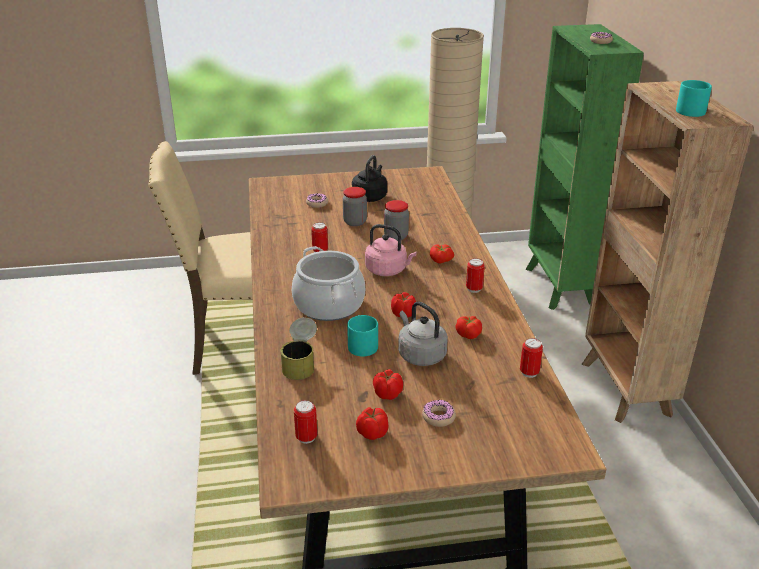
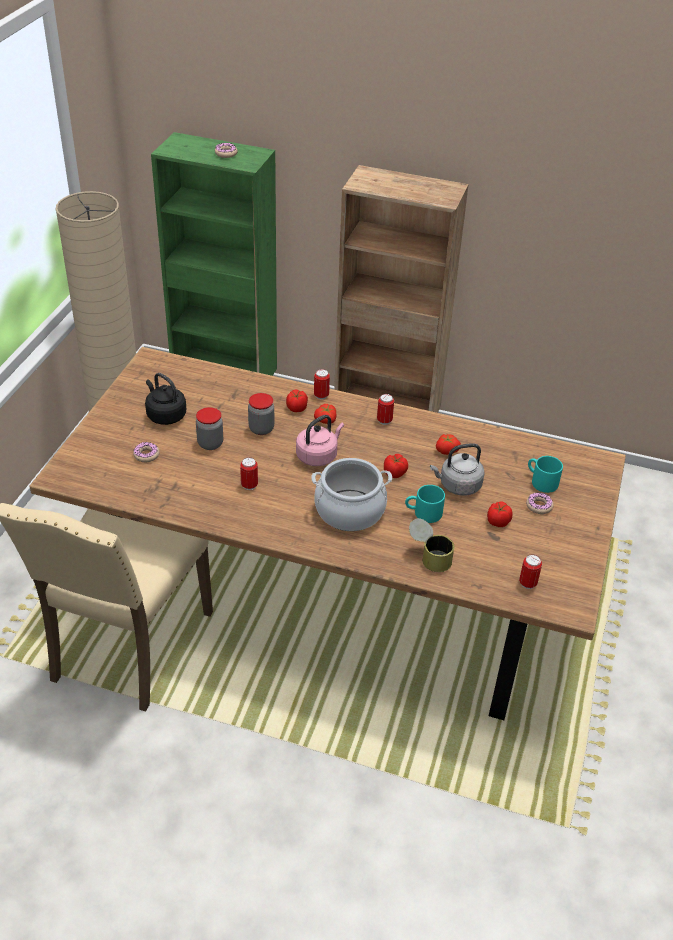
camera: 65 degrees left, 10 degrees up
tomato [356,407,389,440] -> tomato moved to [286,389,308,412]
can [520,338,543,378] -> can moved to [314,369,330,400]
turquoise mug [676,80,712,117] -> turquoise mug moved to [528,456,563,493]

